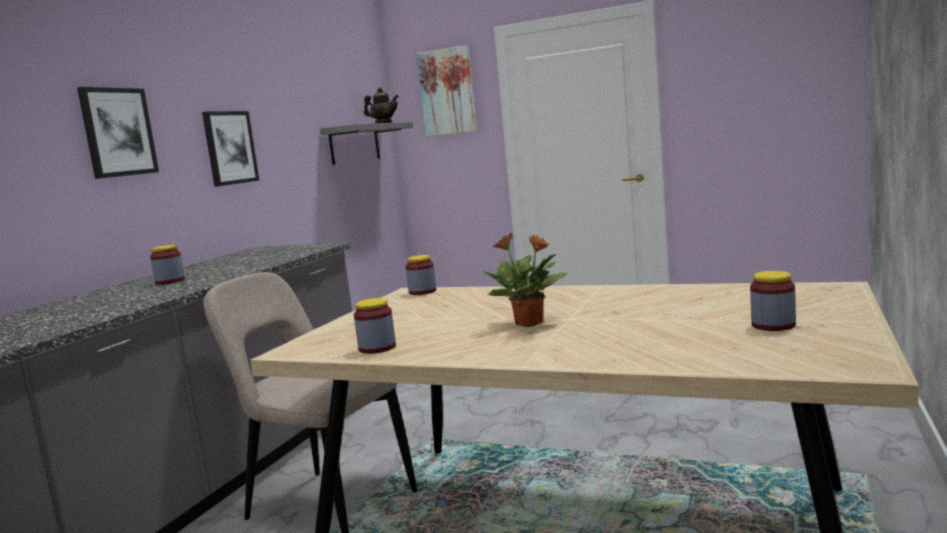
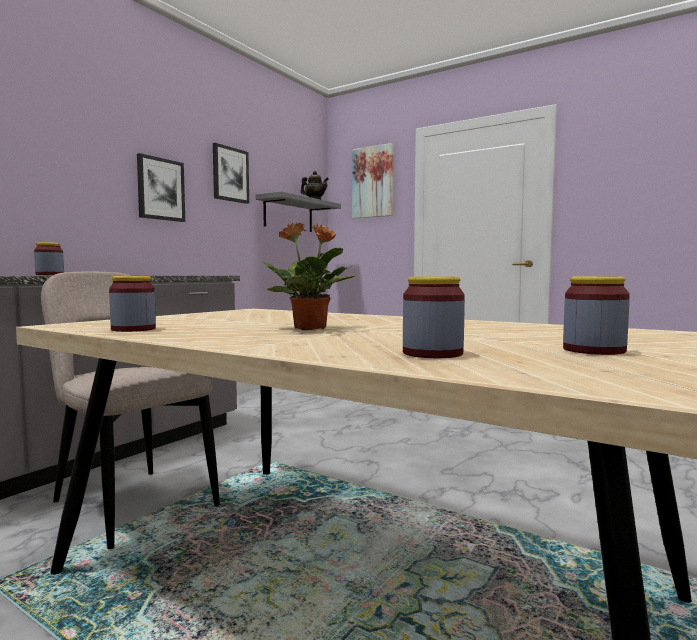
camera: 10 degrees right, 5 degrees down
picture [77,87,159,179] -> picture moved to [213,143,249,204]
jar [406,255,436,295] -> jar moved to [403,277,465,358]

